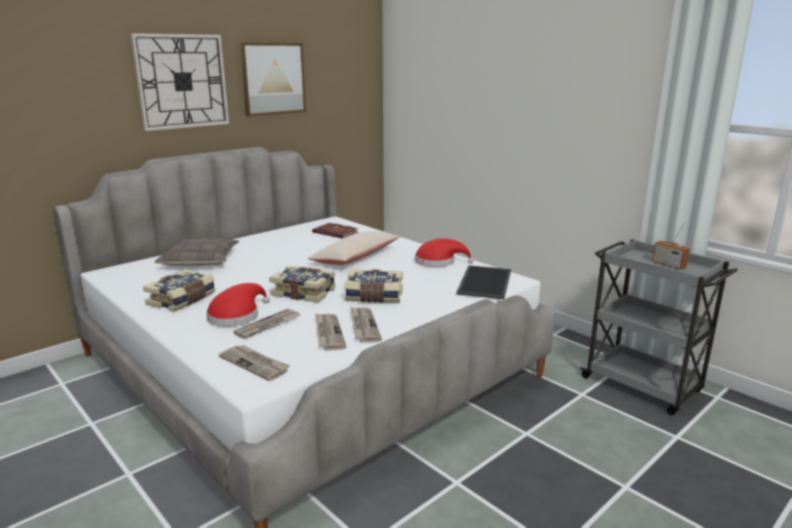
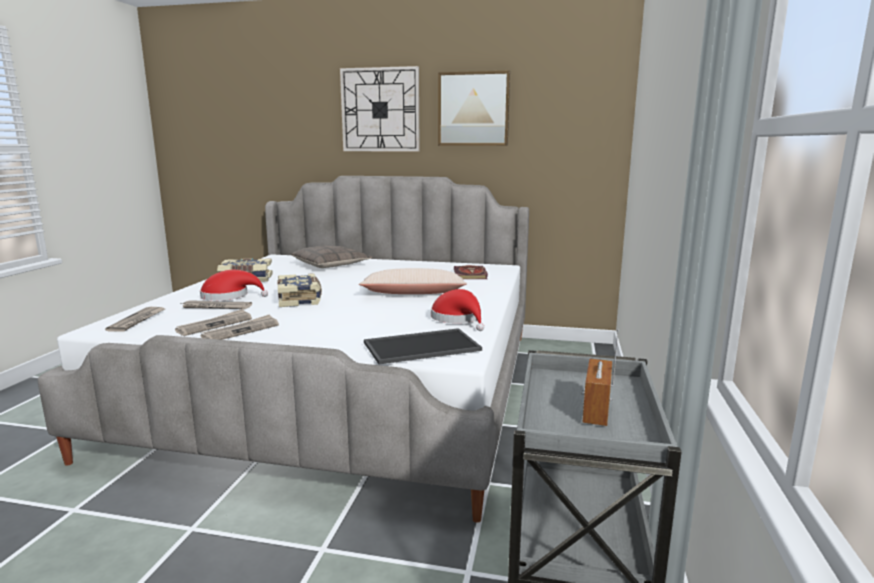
camera: 55 degrees right, 5 degrees down
book [344,269,403,303] -> none

